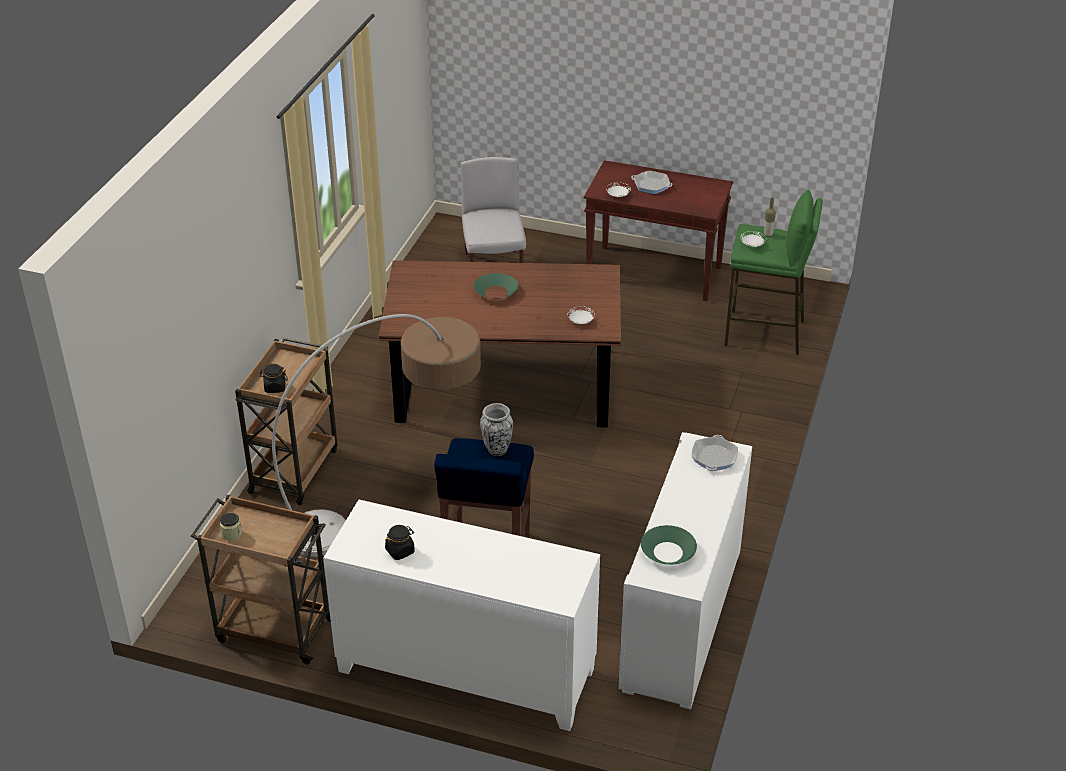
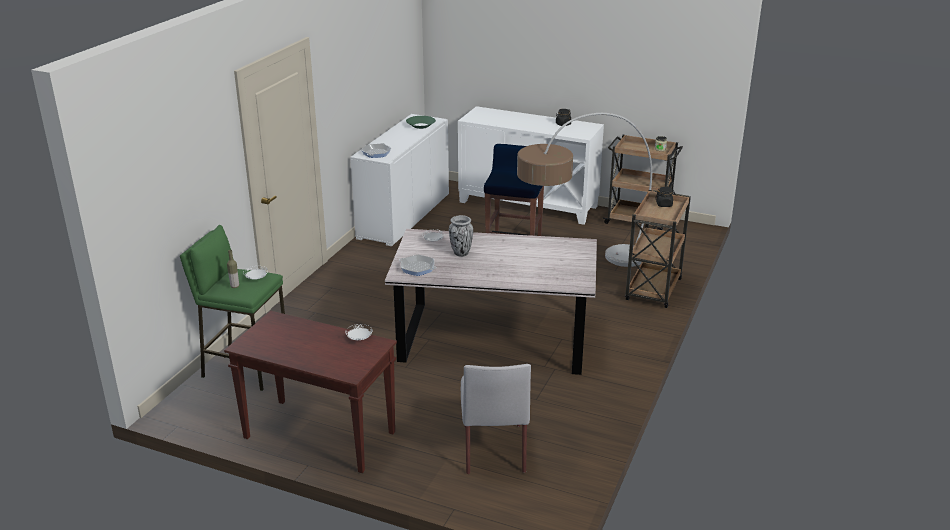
camera: 175 degrees left, 10 degrees down
brown dining table [379,260,621,428] -> grey dining table [385,229,597,375]
green bowl [474,273,518,299] -> none
vase [480,403,513,456] -> vase moved to [449,215,473,257]
frying pan [631,171,673,194] -> frying pan moved to [399,255,436,276]

